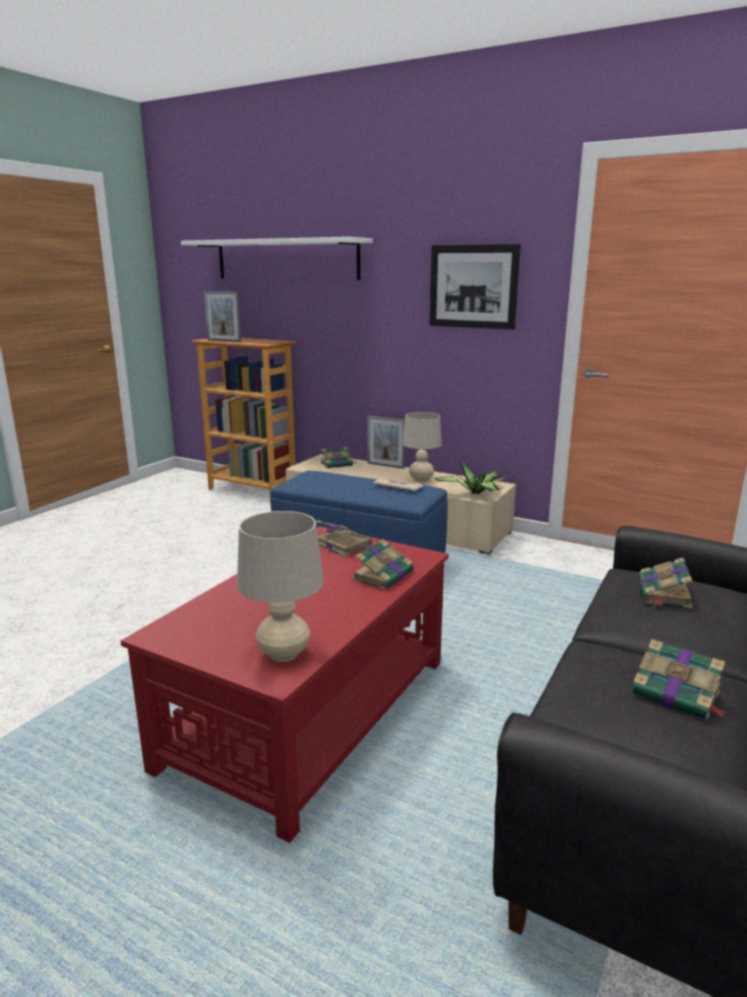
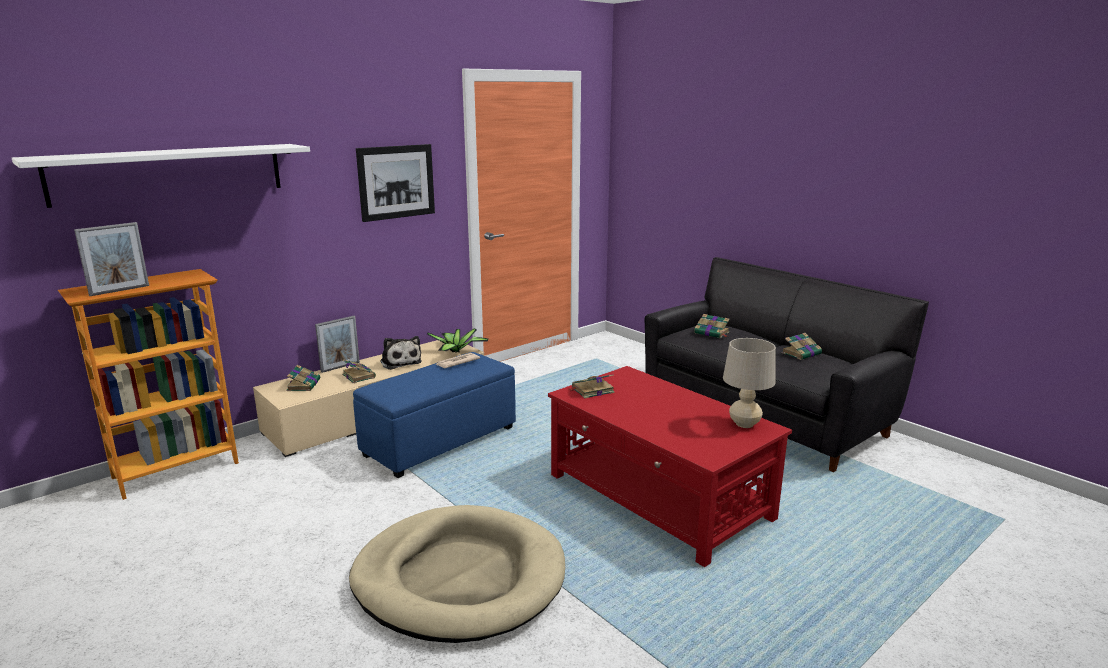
camera: 70 degrees left, 0 degrees up
book [352,539,414,590] -> book moved to [342,359,376,383]
beige table lamp [402,412,442,482] -> plush toy [380,336,422,370]
none -> beige dog bed [349,505,565,643]

